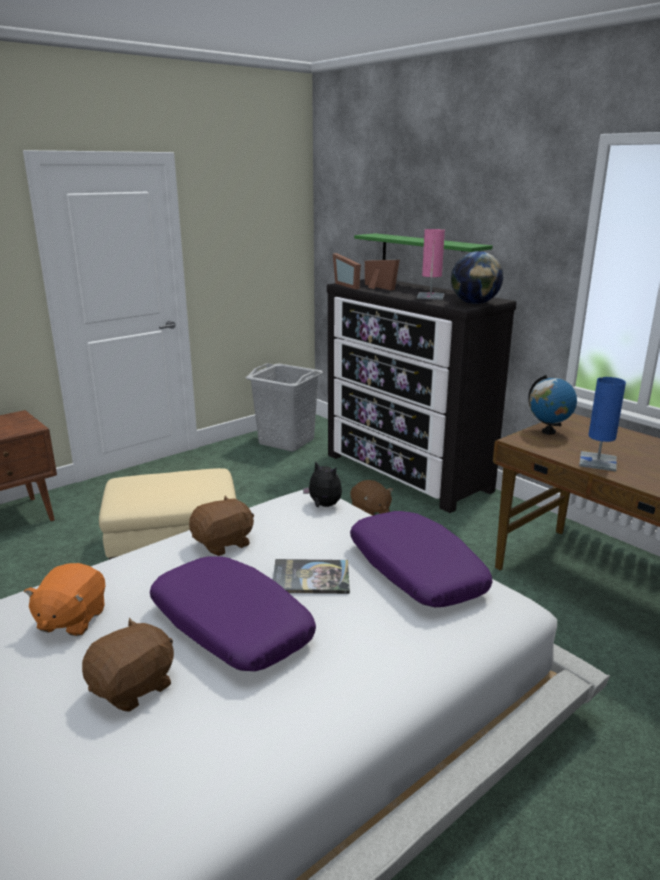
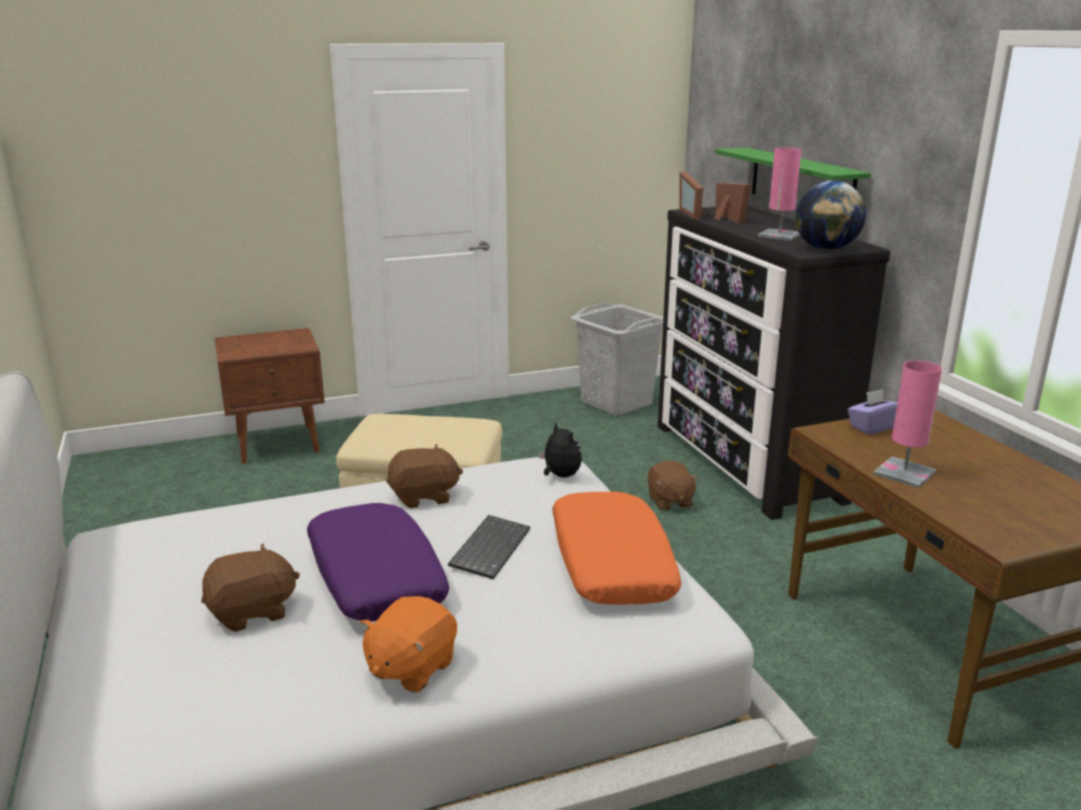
camera: 20 degrees right, 0 degrees up
orange plush toy [24,563,105,636] -> orange plush toy moved to [359,596,457,692]
book [273,559,350,594] -> keyboard [448,515,530,579]
purple pillow [350,511,492,607] -> orange pillow [552,492,681,605]
globe [528,375,577,435] -> purple tissue box [848,389,898,434]
blue table lamp [579,377,626,472] -> pink table lamp [873,361,942,488]

